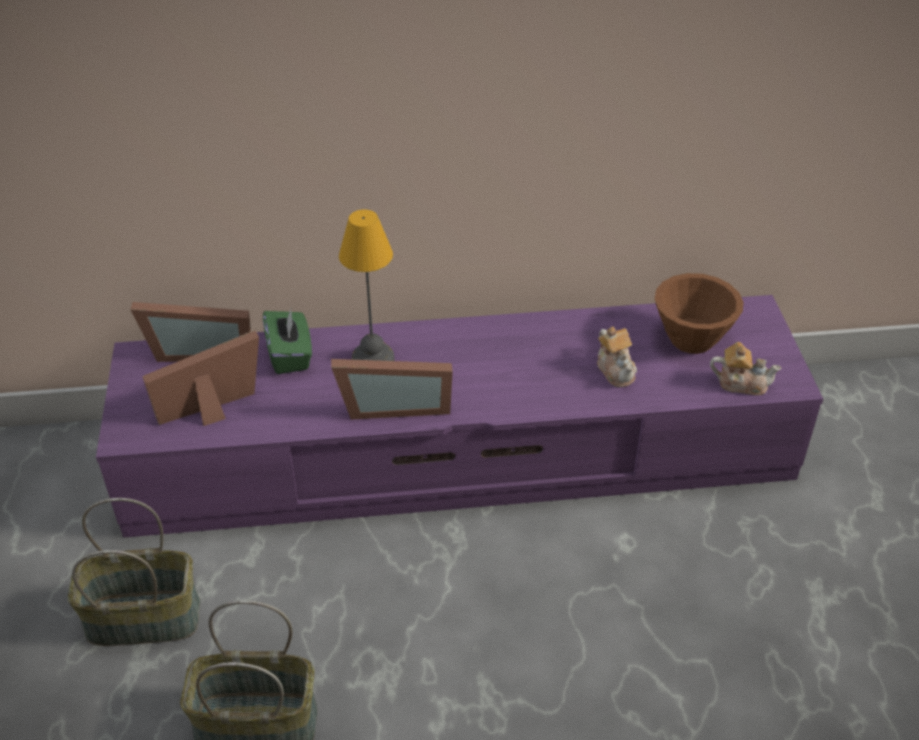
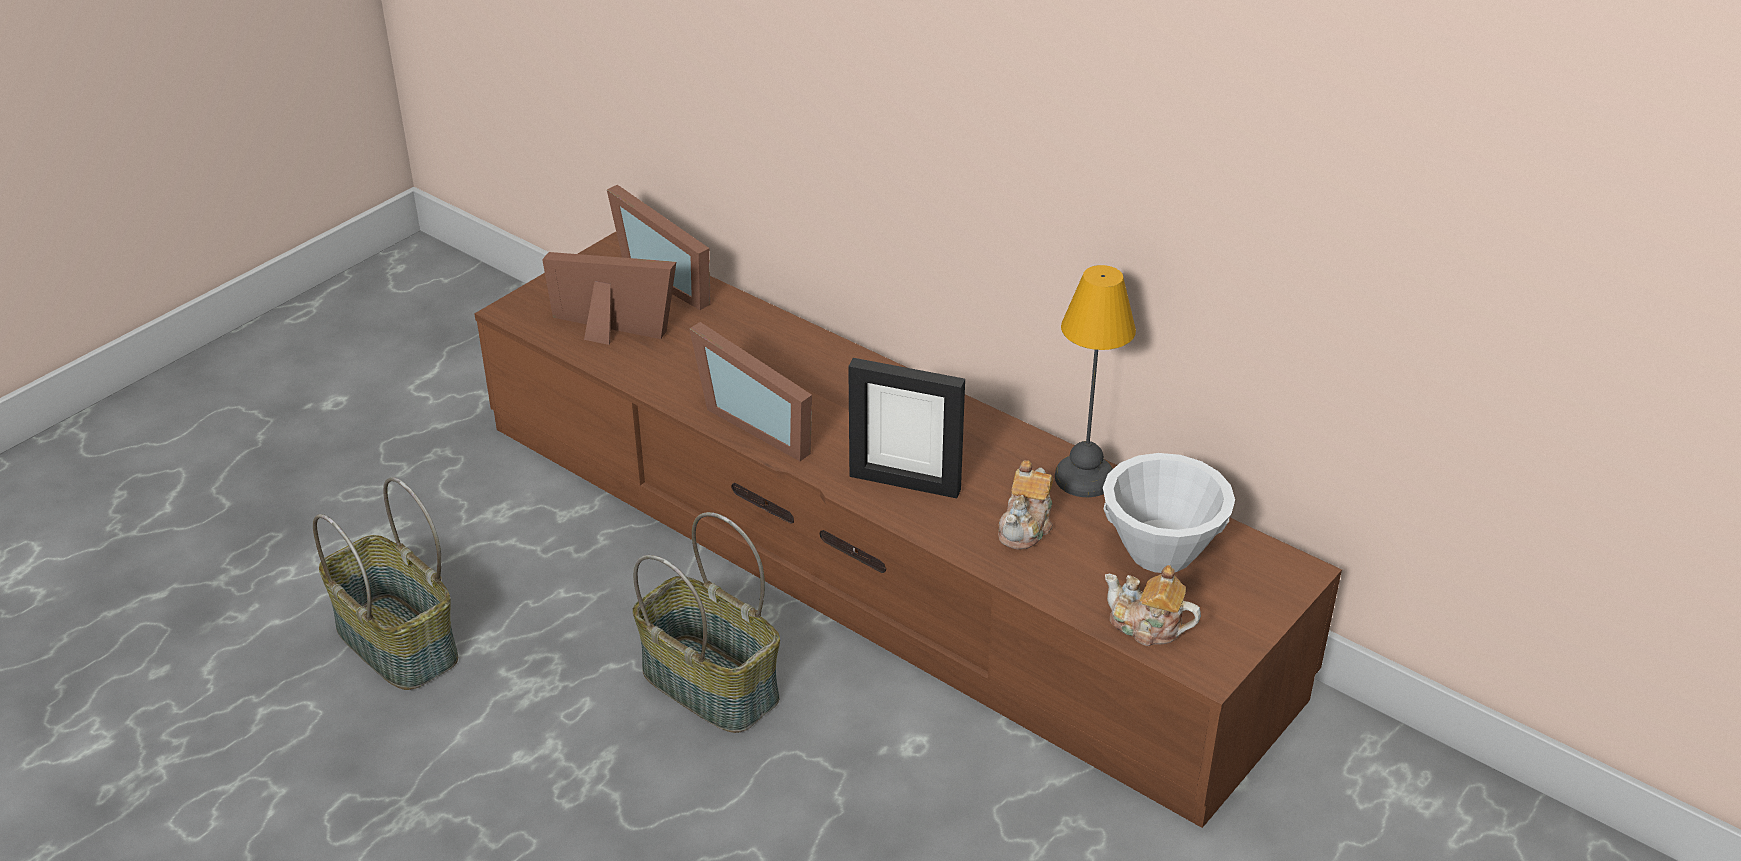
camera: 45 degrees right, 5 degrees down
basket [68,498,200,646] -> basket moved to [633,512,780,733]
purple tv stand [96,295,823,538] -> brown tv stand [474,232,1342,828]
green tissue box [263,309,312,374] -> none
table lamp [339,209,395,361] -> table lamp moved to [1055,265,1136,497]
brown bowl [655,273,744,354] -> white bowl [1103,453,1235,573]
teapot [710,342,781,396] -> teapot turned 150 degrees clockwise [1105,565,1201,646]
none -> picture frame [848,358,965,498]

